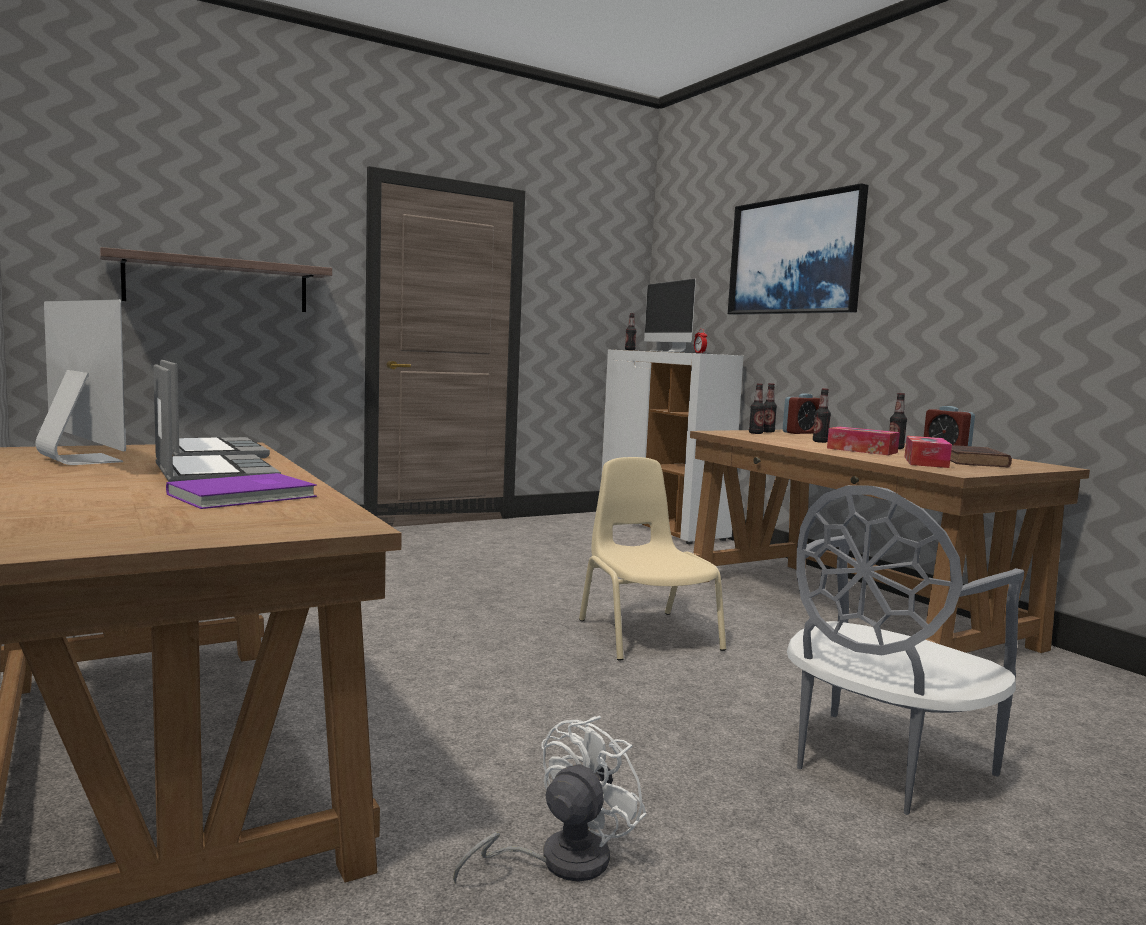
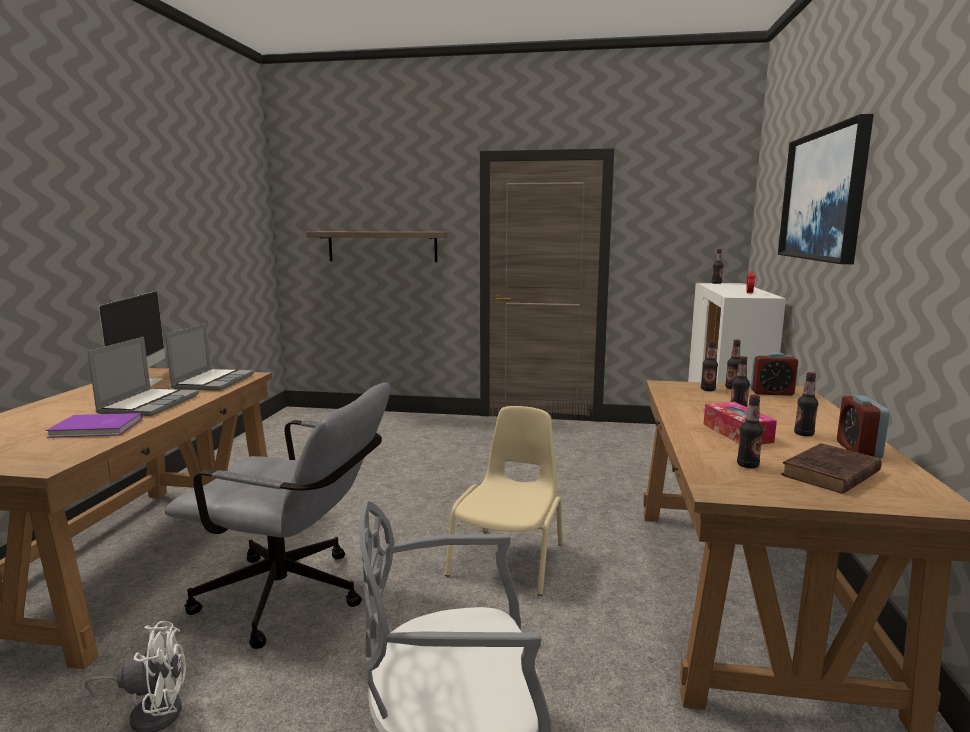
camera: 40 degrees right, 5 degrees up
monitor [644,278,696,352] -> none
tissue box [905,436,952,468] -> bottle [737,395,763,468]
none -> grey office chair [164,382,390,649]

